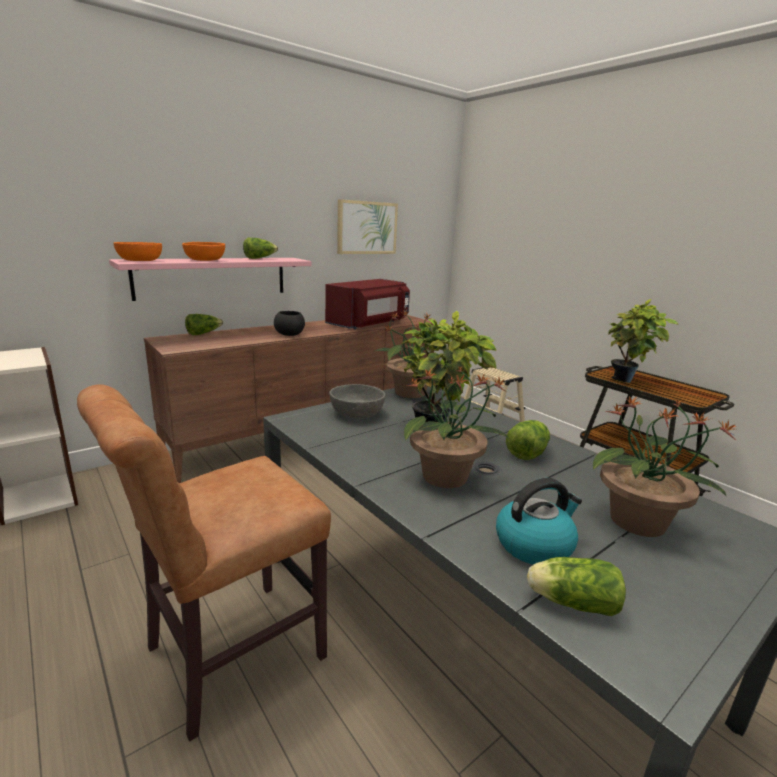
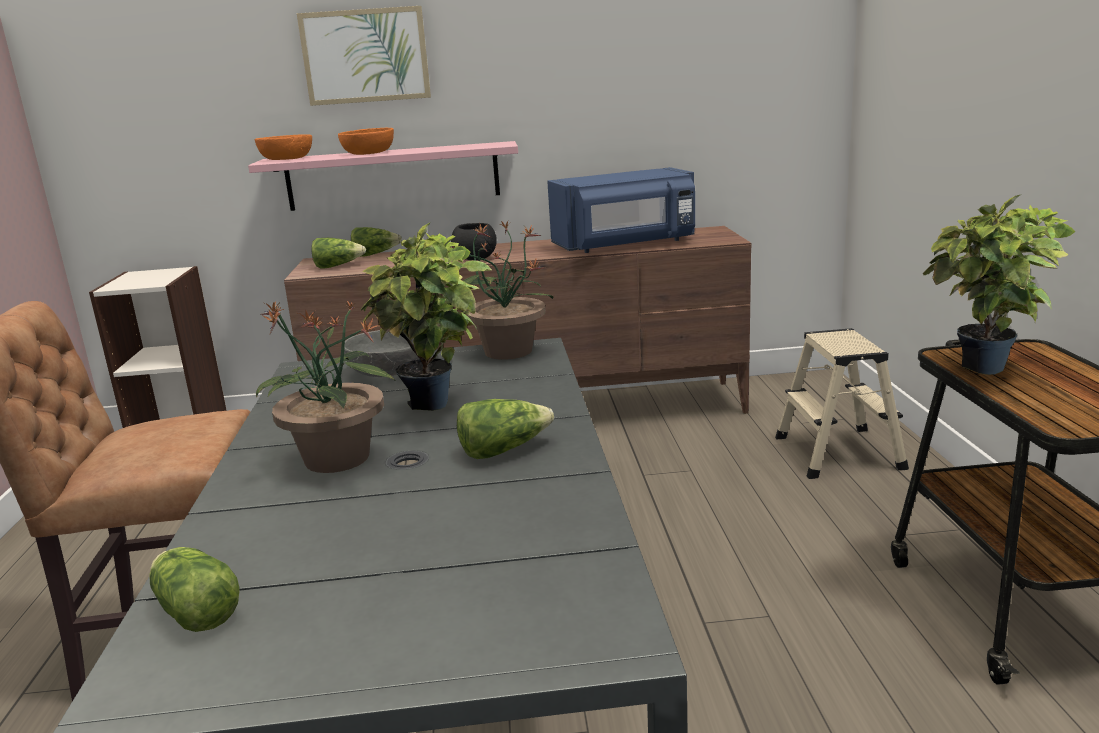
camera: 35 degrees right, 0 degrees up
lettuce [243,238,278,259] -> lettuce moved to [311,238,366,268]
red microwave [325,279,410,330] -> blue microwave [547,167,695,253]
picture [337,199,398,254] -> picture moved to [297,6,431,106]
kettle [496,478,582,565] -> none
potted plant [593,396,737,537] -> none

